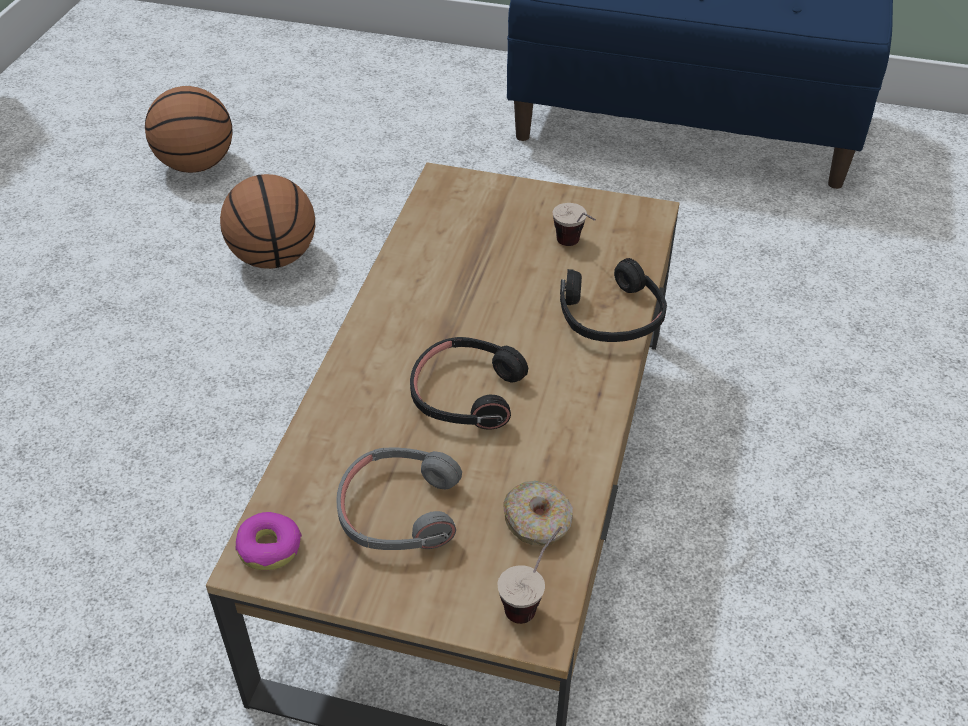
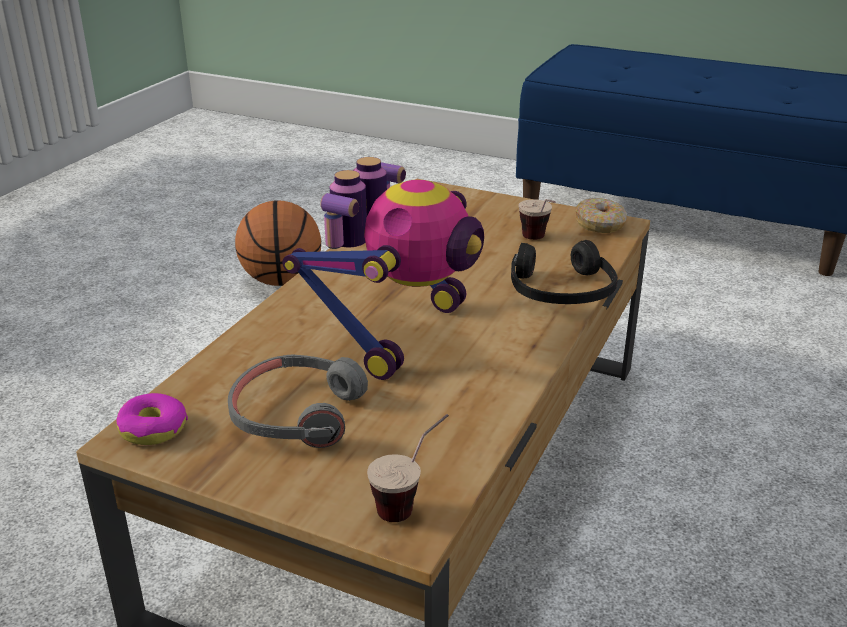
camera: 10 degrees right, 15 degrees down
basketball [145,86,233,173] -> none
black headphones [410,337,528,430] -> toy robot [282,157,484,380]
donut [503,481,573,545] -> donut moved to [576,198,627,233]

